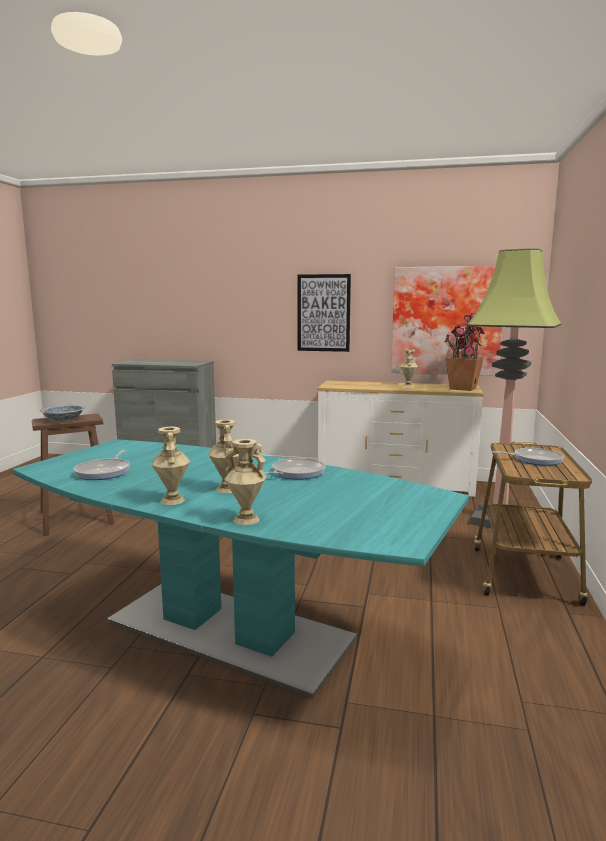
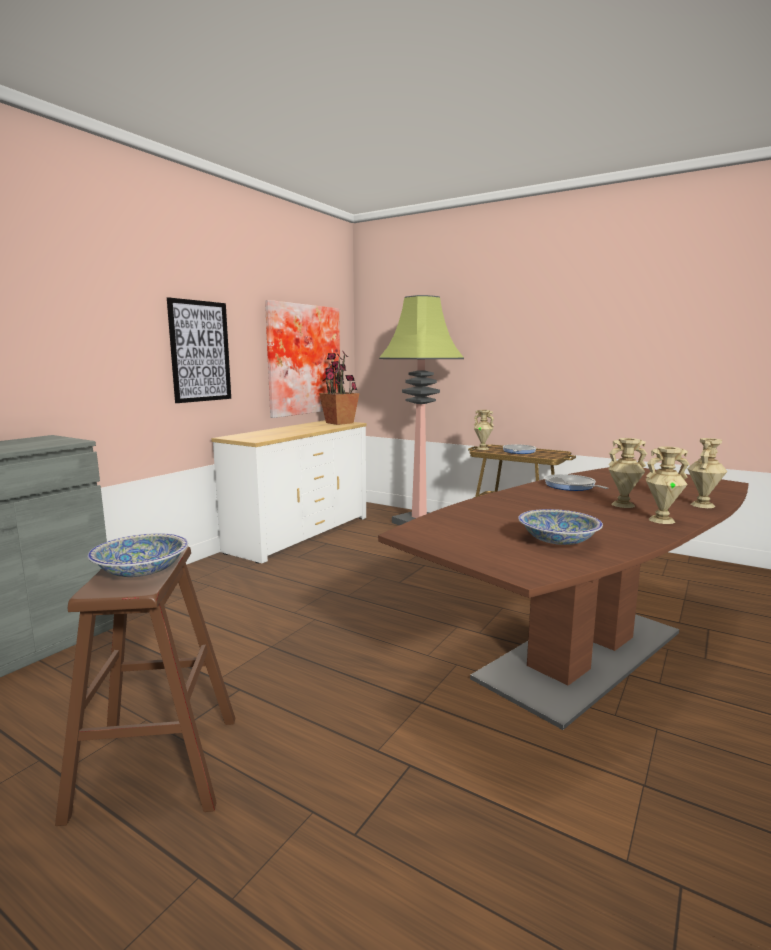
camera: 70 degrees left, 0 degrees up
turquoise dining table [13,439,469,698] -> brown dining table [378,467,749,730]
frying pan [74,450,130,480] -> bowl [518,509,603,545]
beige vase [400,349,418,387] -> beige vase moved to [474,410,494,450]

